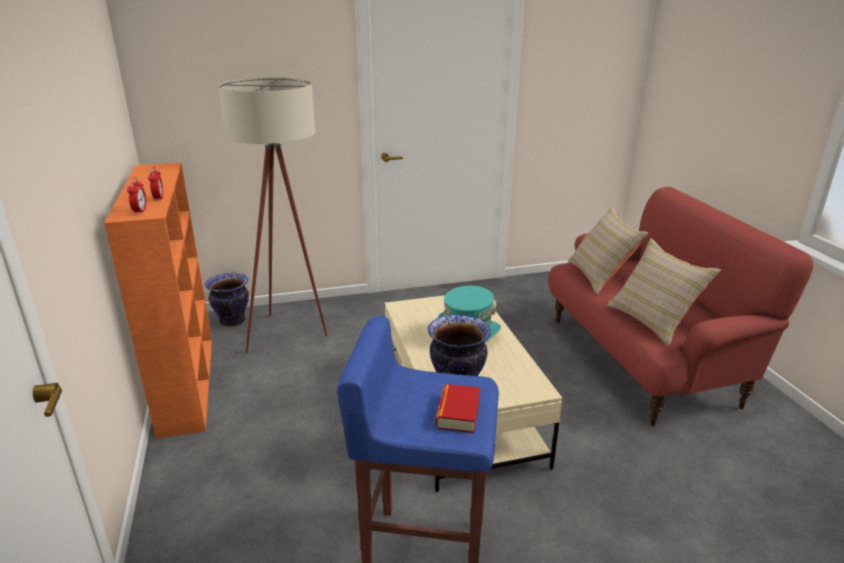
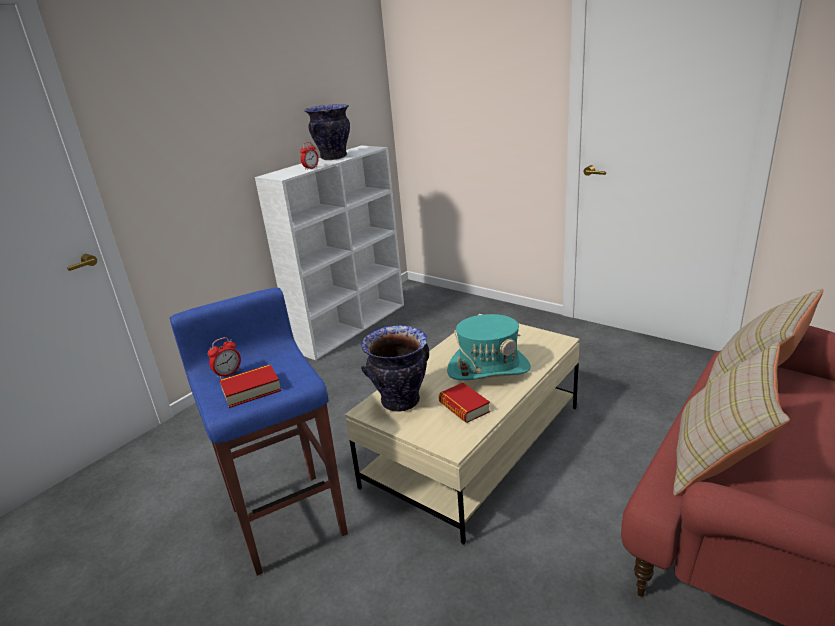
camera: 55 degrees right, 0 degrees up
orange bookcase [104,162,212,439] -> white bookcase [255,146,404,361]
alarm clock [127,177,147,215] -> alarm clock moved to [208,337,241,379]
vase [205,273,249,327] -> vase moved to [304,104,350,160]
beige floor lamp [218,77,327,353] -> none
none -> book [439,383,490,423]

